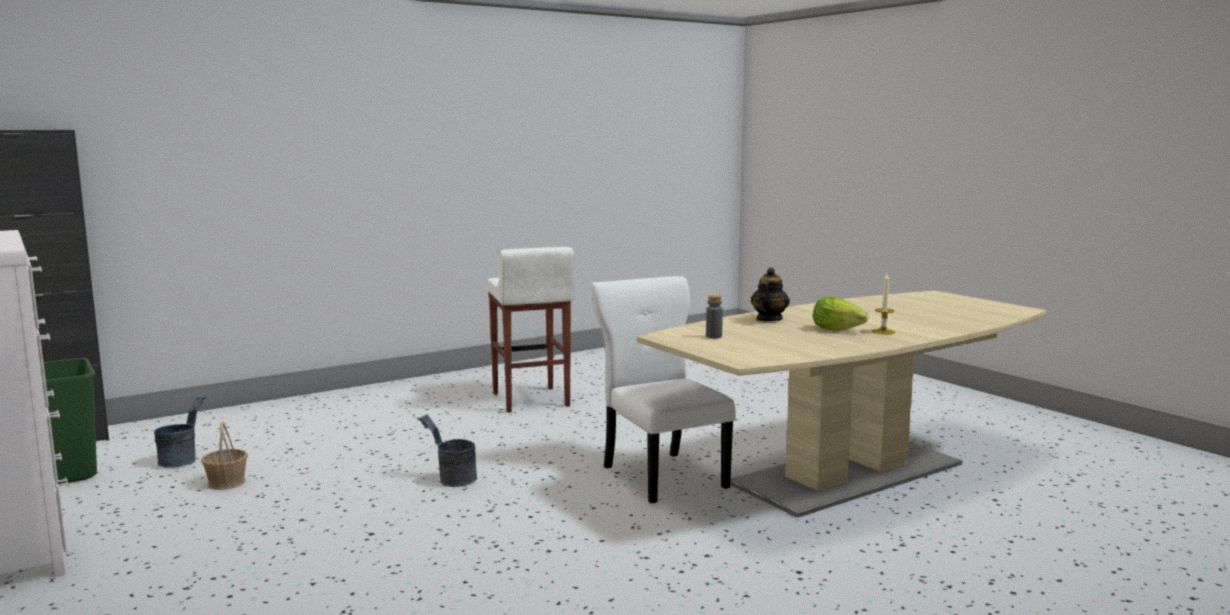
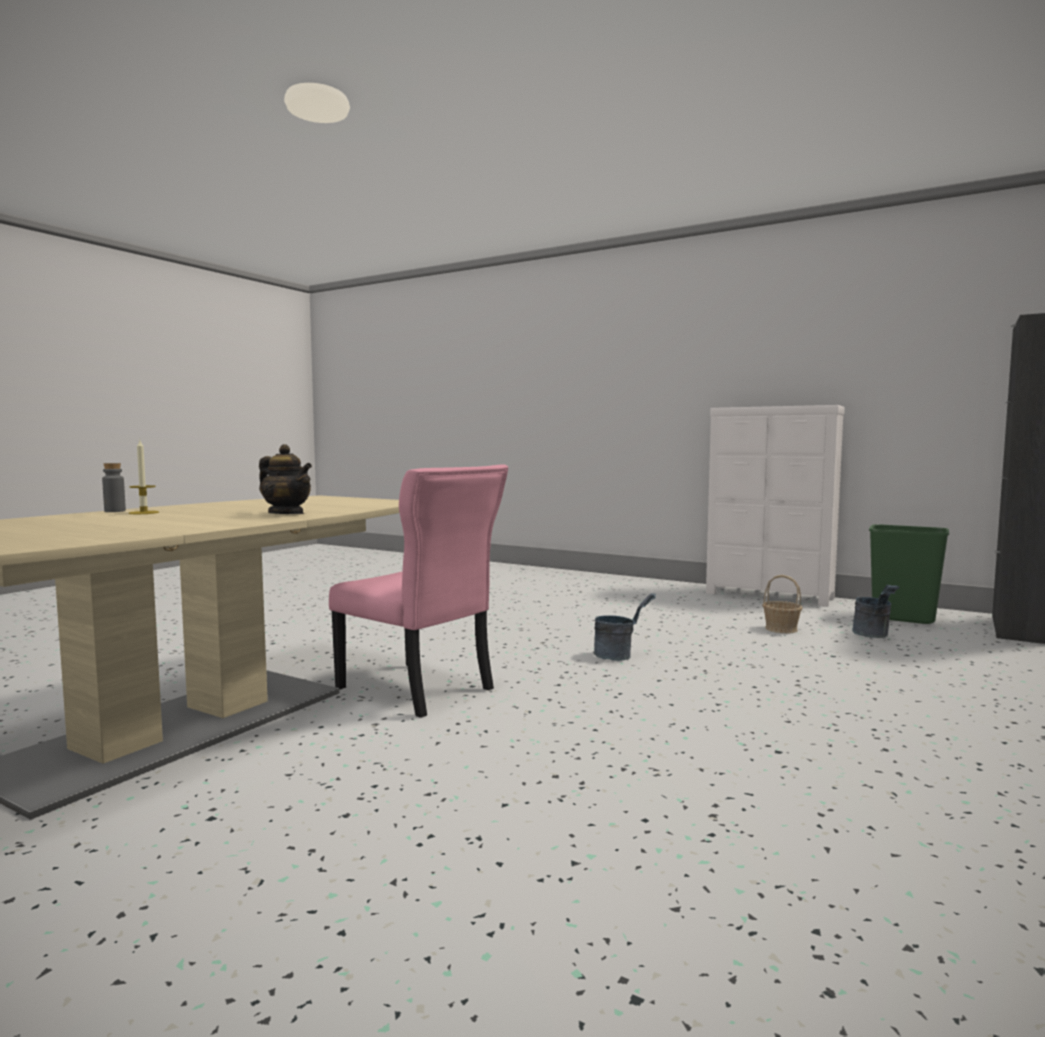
camera: 155 degrees right, 5 degrees down
white stool [487,247,574,413] -> none
white chair [591,276,735,503] -> pink chair [329,464,508,718]
grey bottle [706,295,723,338] -> grey bottle moved to [102,463,126,512]
teapot [751,267,790,321] -> teapot turned 60 degrees counterclockwise [259,444,312,514]
lettuce [813,297,868,331] -> none

